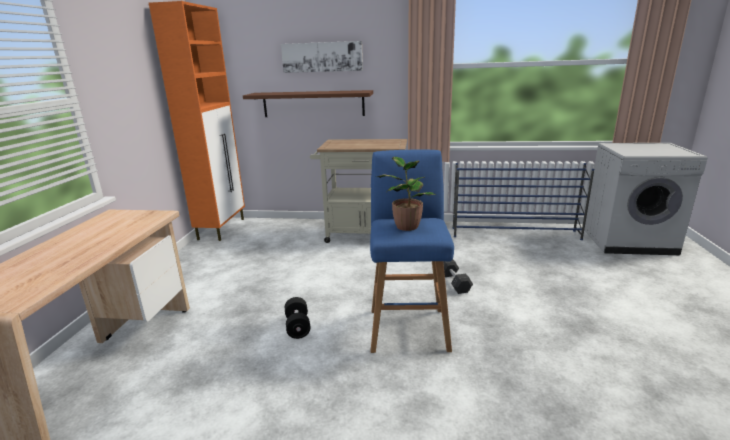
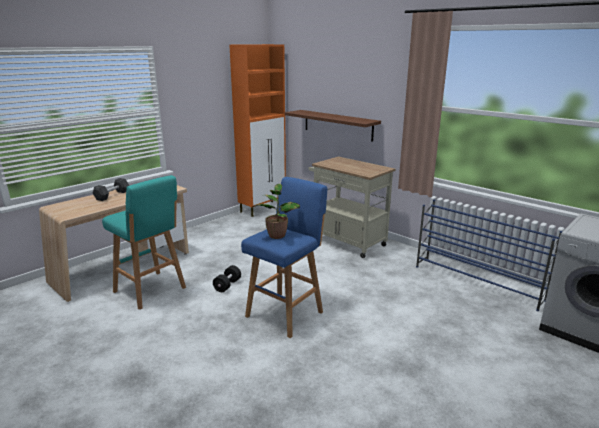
camera: 35 degrees right, 0 degrees up
picture [281,41,363,73] -> none
grey dumbbell [443,259,473,294] -> grey dumbbell moved to [93,178,129,201]
none -> turquoise stool [102,175,186,310]

